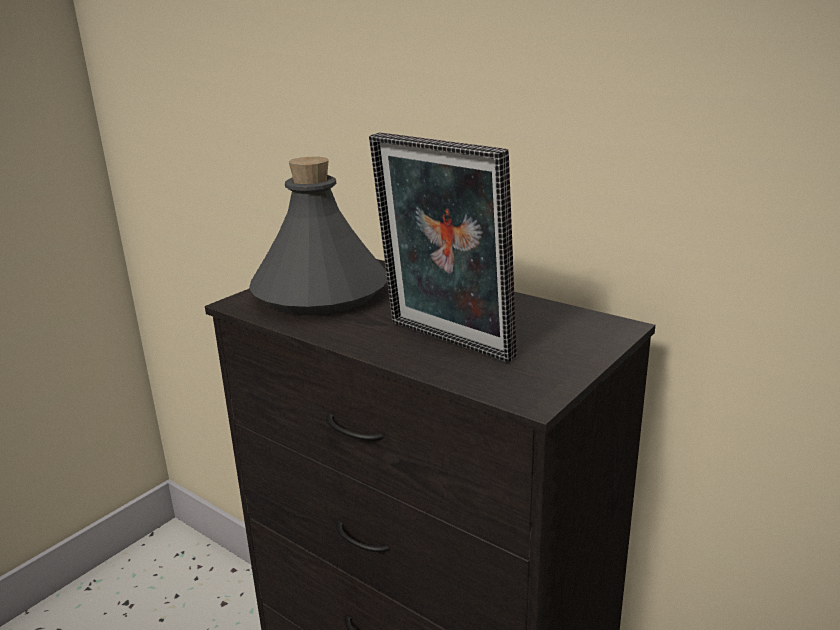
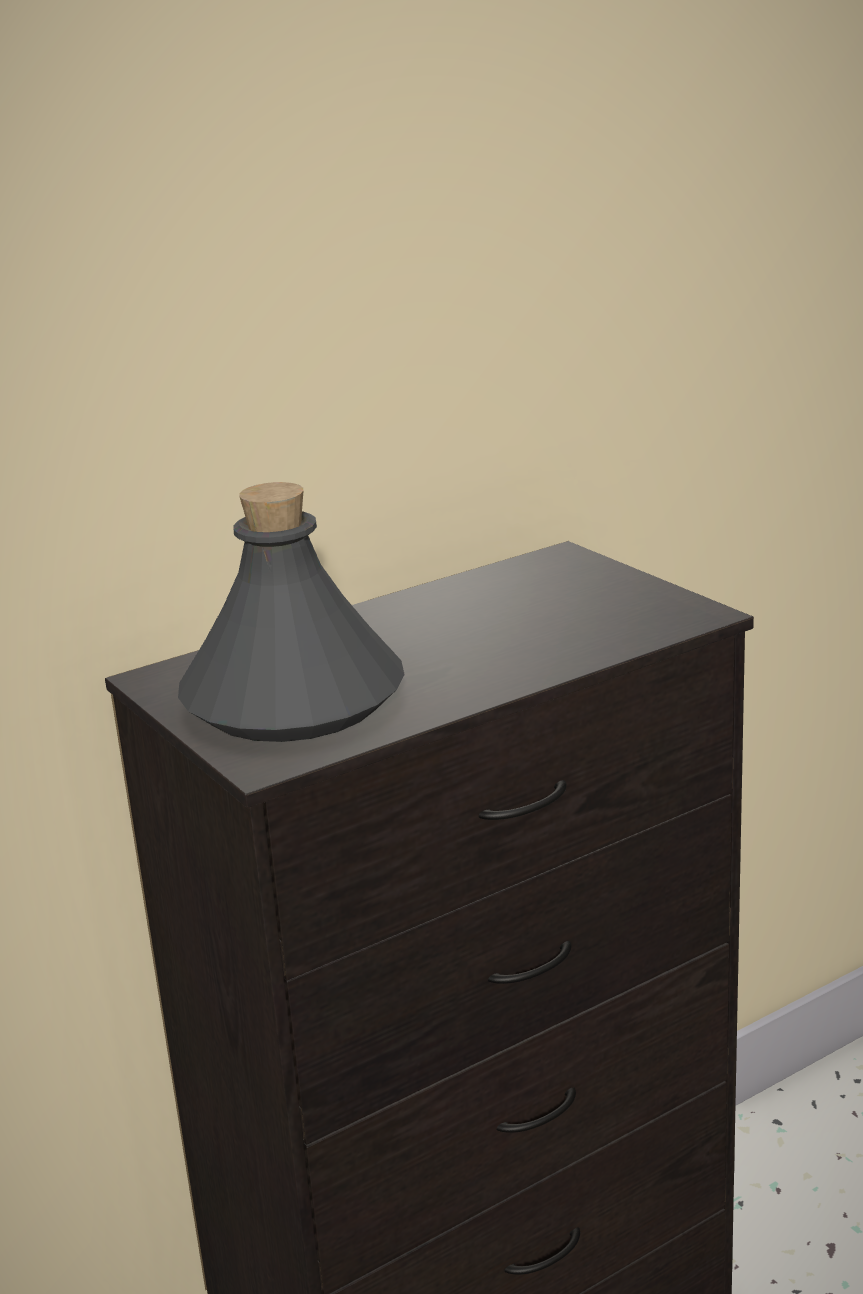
camera: 70 degrees left, 0 degrees up
picture frame [369,133,517,362] -> none

